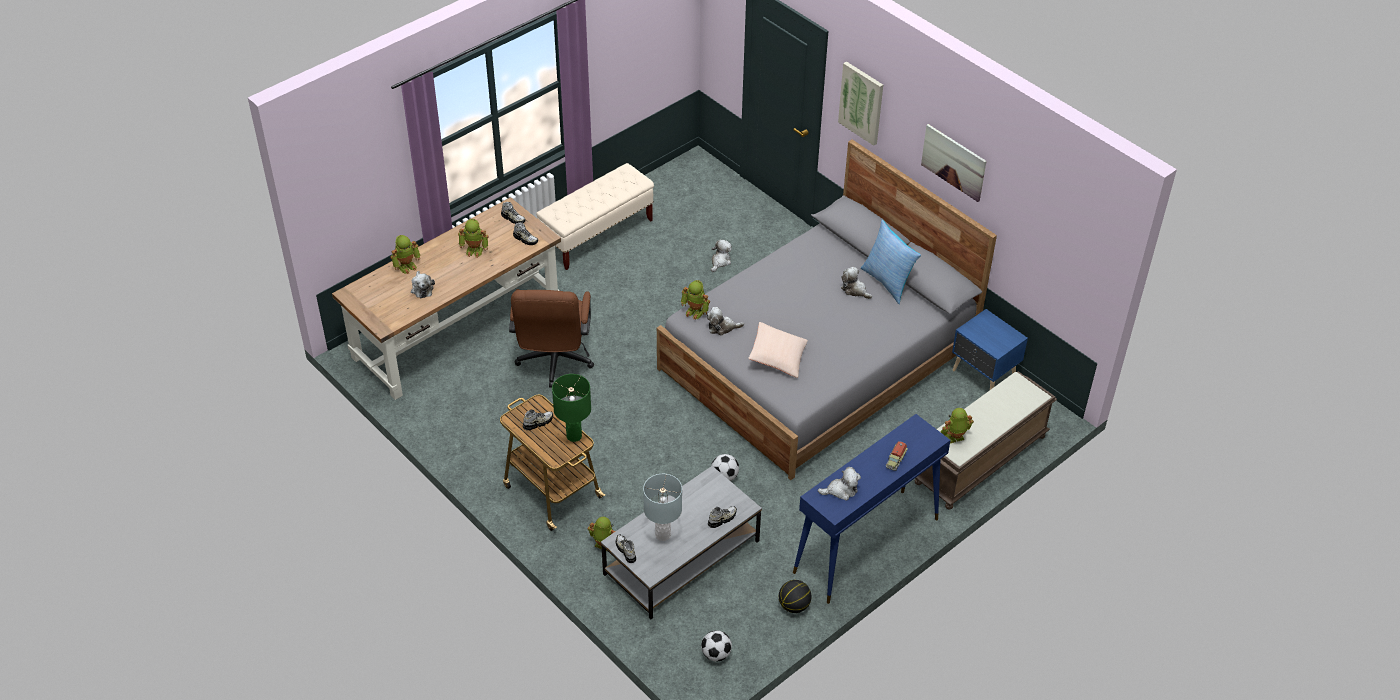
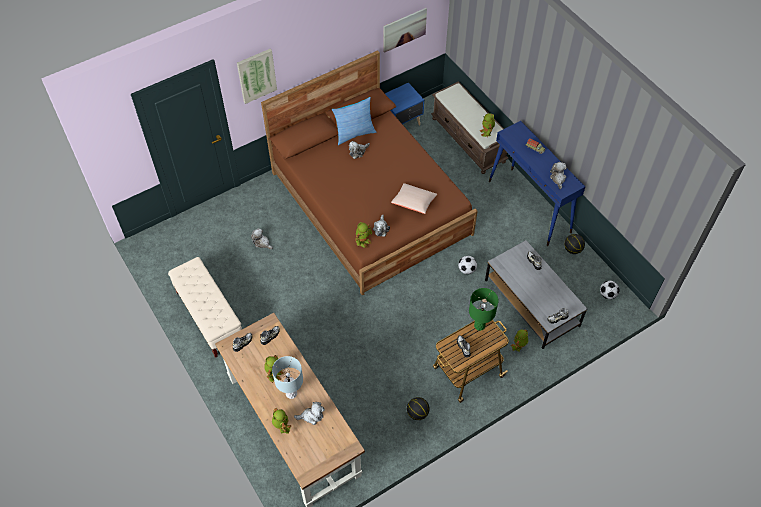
camera: 80 degrees left, 10 degrees up
brown office chair [509,289,594,387] -> none
grey table lamp [643,474,682,541] -> grey table lamp moved to [272,356,303,399]
grey bed [657,140,997,480] -> brown bed [261,50,478,296]
picture [921,124,986,202] -> picture moved to [383,8,427,53]
none -> basketball [407,397,430,420]

